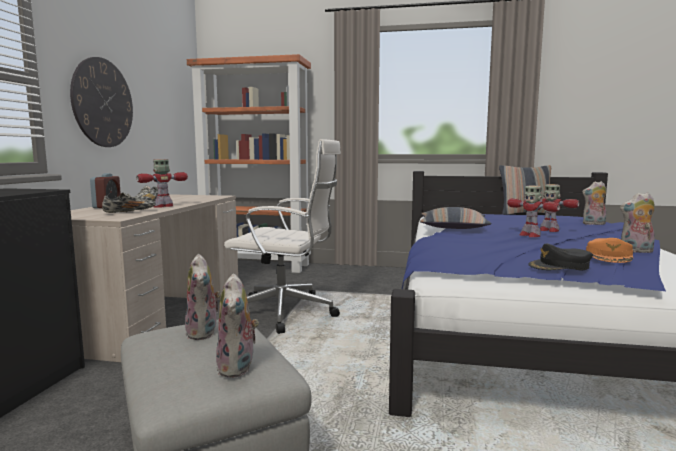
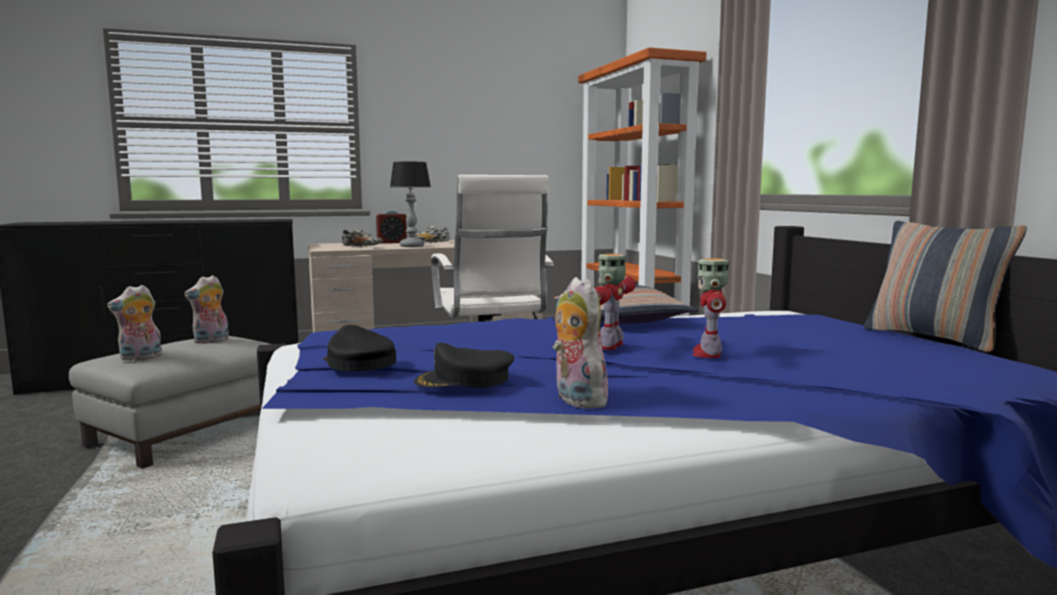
camera: 60 degrees right, 0 degrees up
wall clock [70,57,133,147] -> none
toy robot [136,159,188,208] -> table lamp [390,162,431,247]
plush toy [582,181,606,225] -> none
orange cap [586,238,633,263] -> black cap [414,343,514,388]

